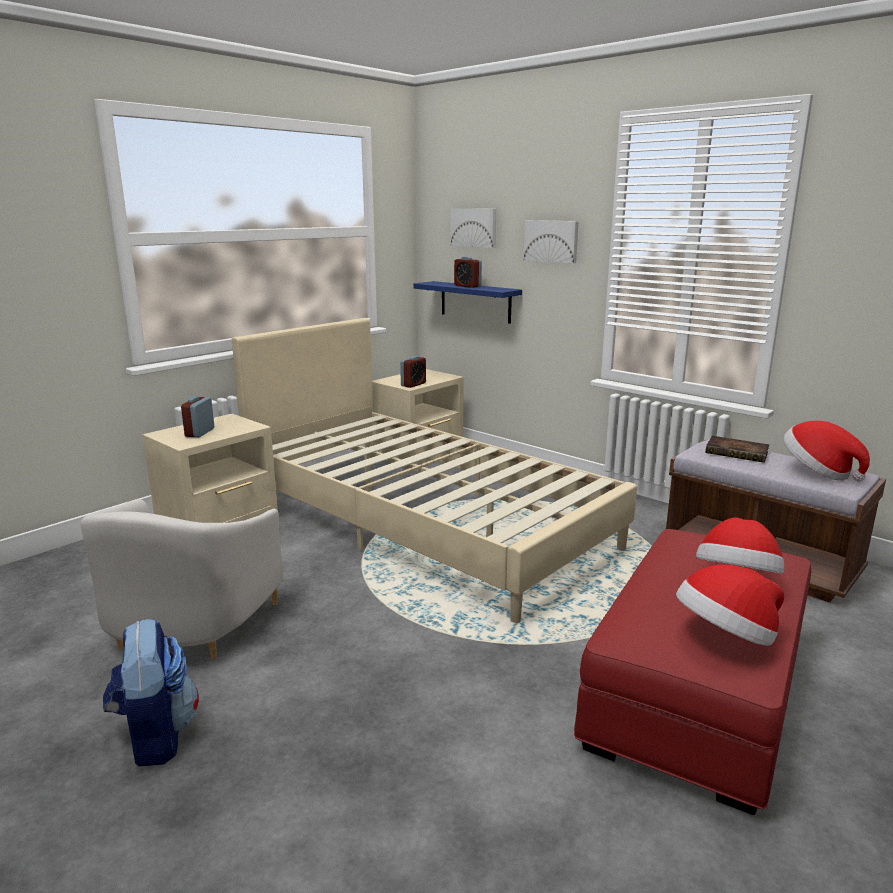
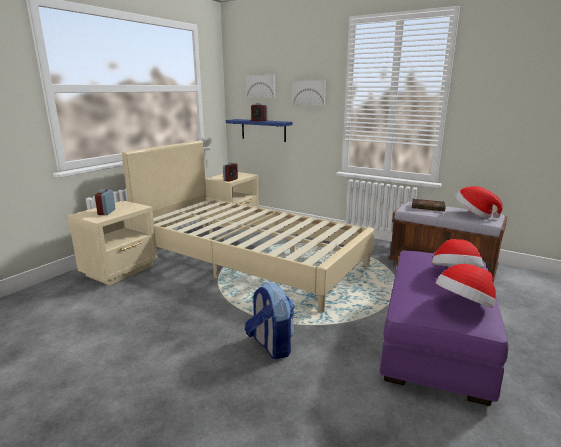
camera: 10 degrees left, 0 degrees up
white armchair [81,499,284,659] -> none
backpack [103,619,199,766] -> backpack moved to [245,283,295,359]
red ottoman [574,529,811,815] -> purple ottoman [379,251,509,406]

